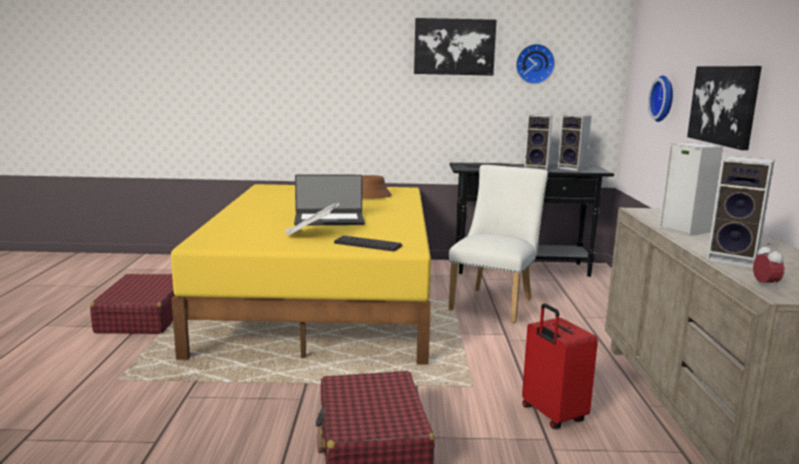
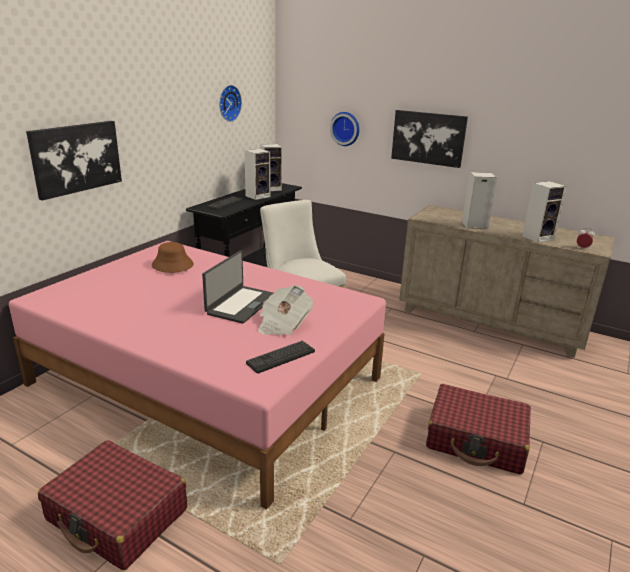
camera: 60 degrees left, 10 degrees up
yellow bed [171,184,431,365] -> pink bed [9,241,386,510]
keyboard [334,235,402,252] -> keyboard moved to [246,341,315,374]
picture [414,18,496,76] -> picture moved to [26,121,122,200]
red suitcase [522,303,598,429] -> none

